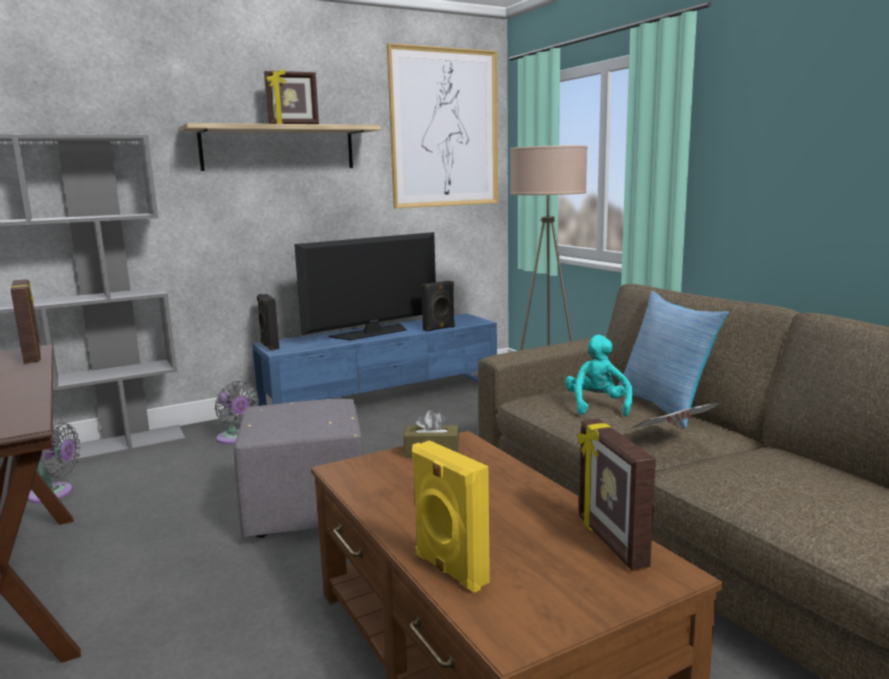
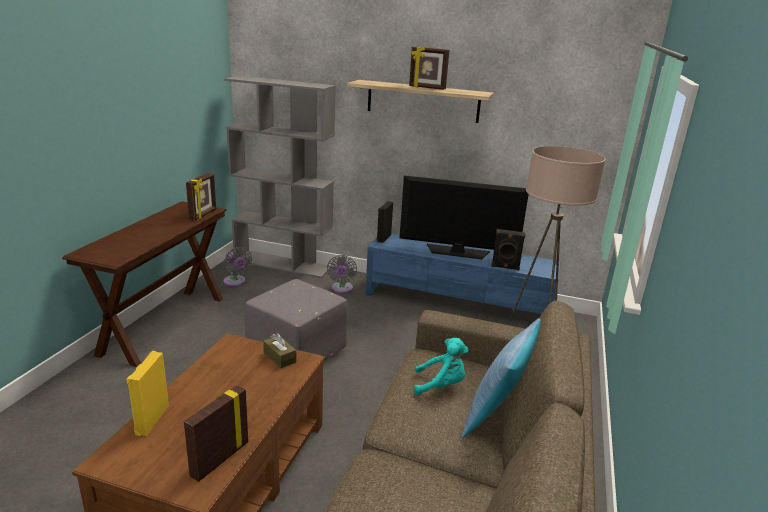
camera: 45 degrees right, 10 degrees up
picture [387,43,498,208] -> none
turquoise plush toy [565,335,633,417] -> turquoise plush toy turned 45 degrees clockwise [414,338,468,395]
newspaper [629,403,720,429] -> none

